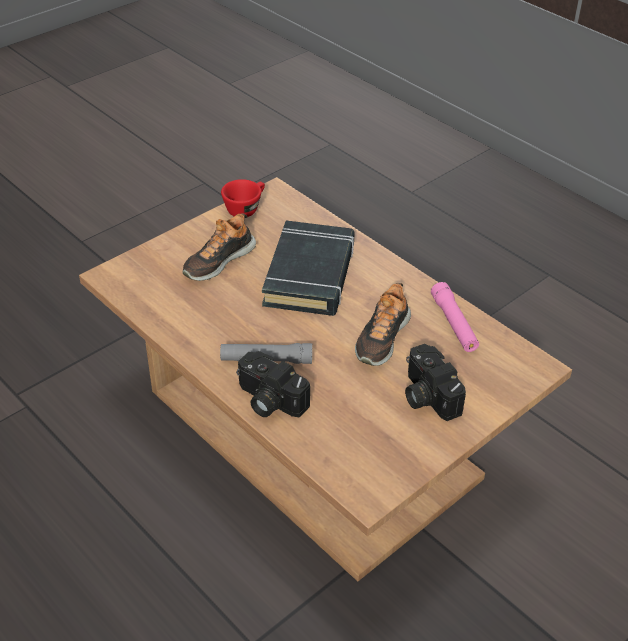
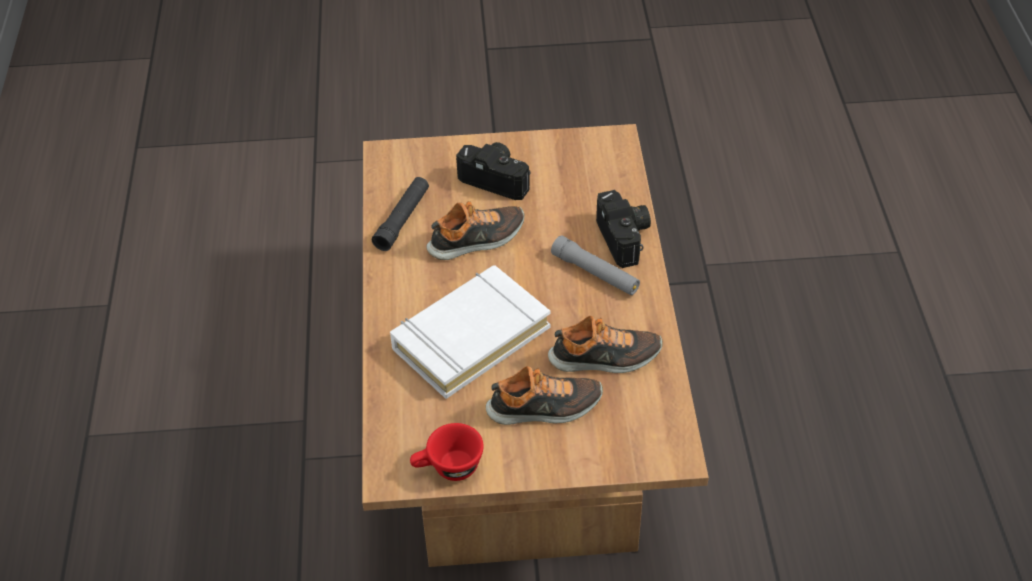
camera: 140 degrees left, 5 degrees up
black book [262,221,355,316] -> white book [390,265,550,399]
camera [405,344,466,421] -> camera turned 75 degrees counterclockwise [456,142,531,200]
pink flashlight [431,282,479,352] -> black flashlight [372,177,429,251]
none -> shoe [548,316,663,373]

